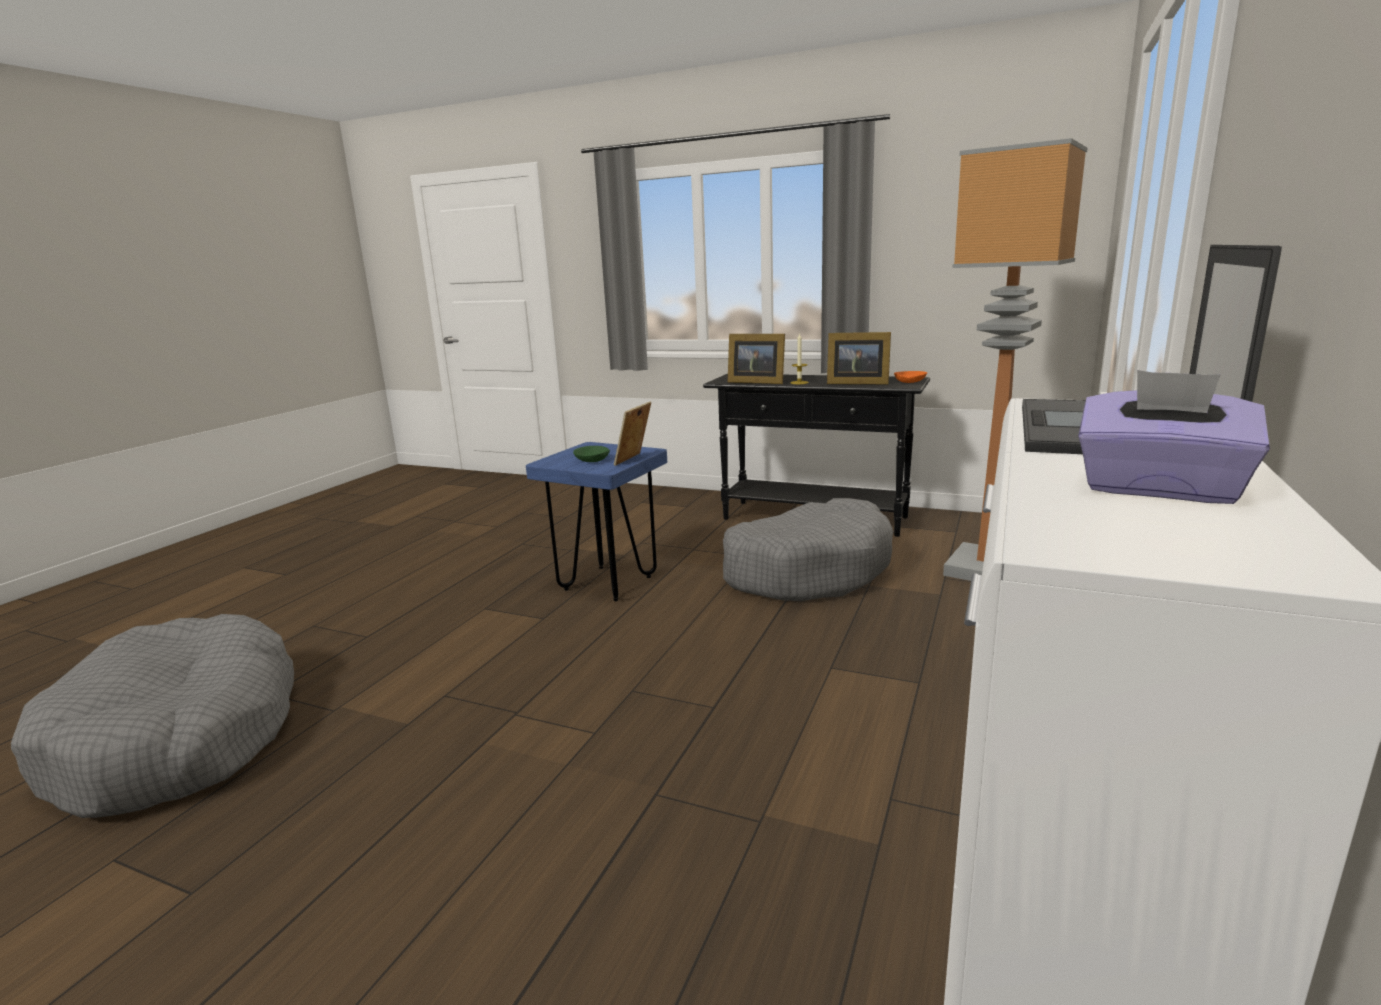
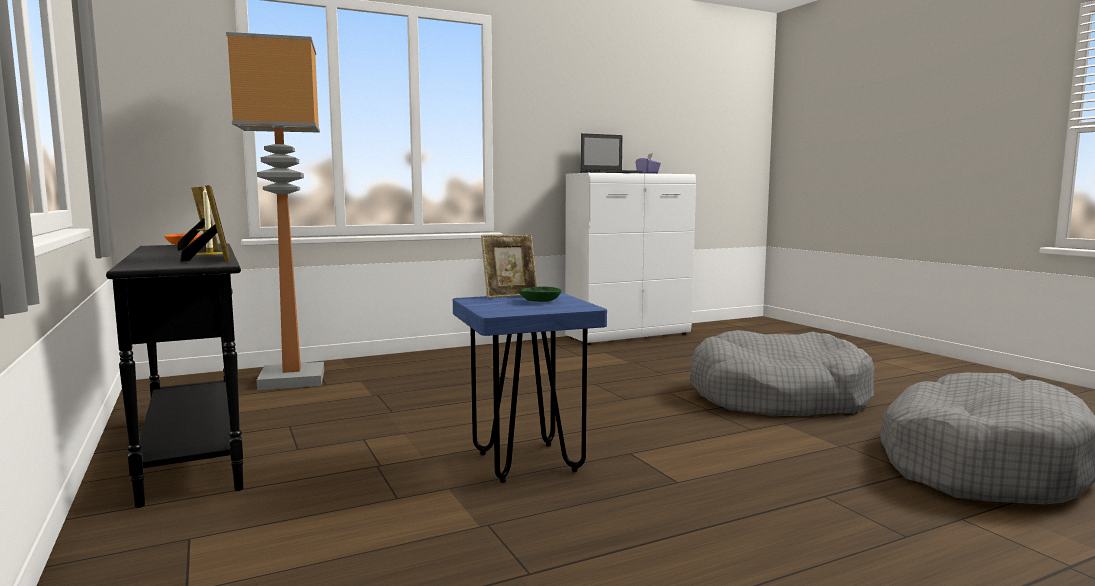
camera: 140 degrees left, 10 degrees down
grey dog bed [723,498,893,601] -> grey dog bed moved to [689,330,875,417]

